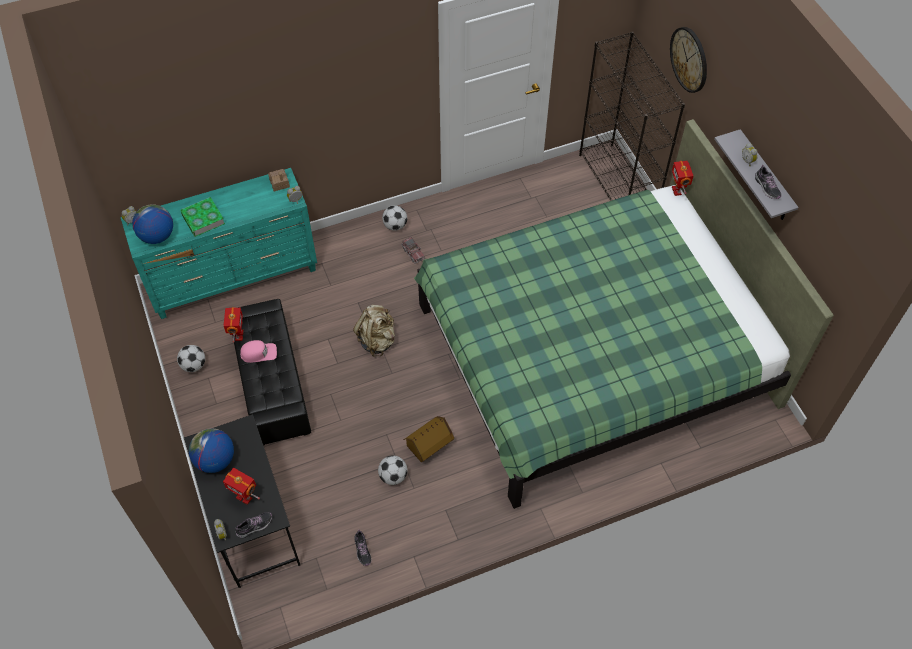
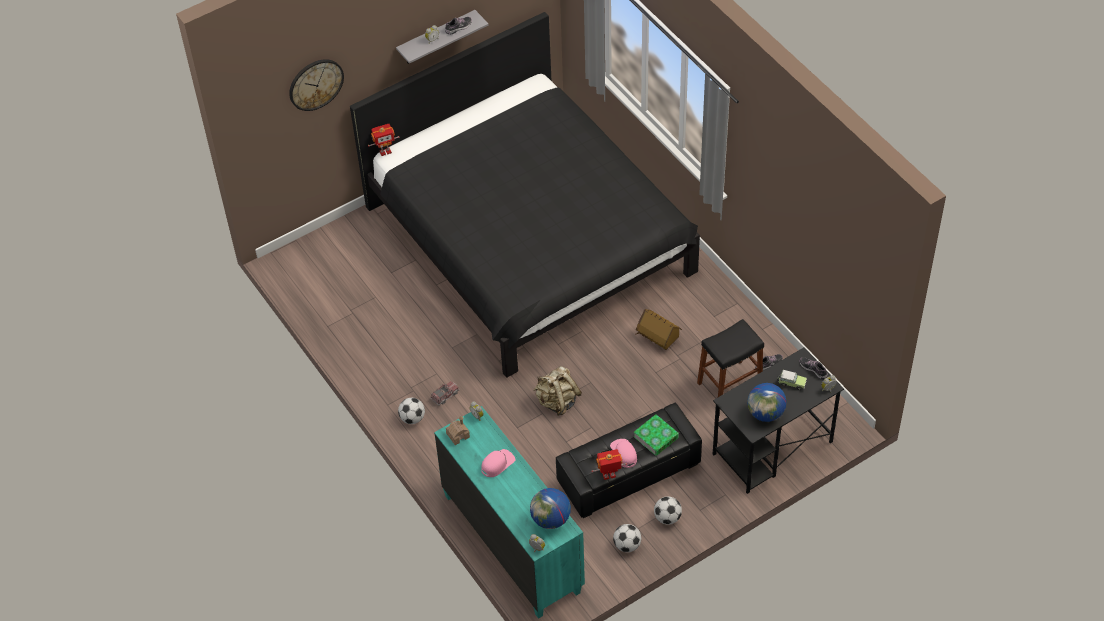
camera: 100 degrees left, 5 degrees down
book [180,197,225,237] -> book moved to [634,414,679,456]
toy robot [223,468,260,505] -> toy car [777,370,807,390]
football [378,455,407,485] -> football moved to [654,496,682,525]
green bed [414,119,834,509] -> black bed [350,12,700,378]
black bookcase [579,31,685,201] -> none
none -> pink cap [481,449,516,477]
none -> black stool [697,319,764,397]

